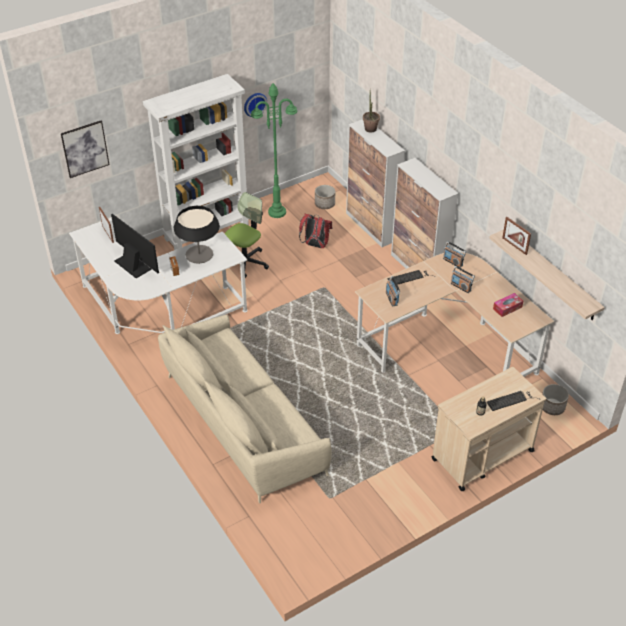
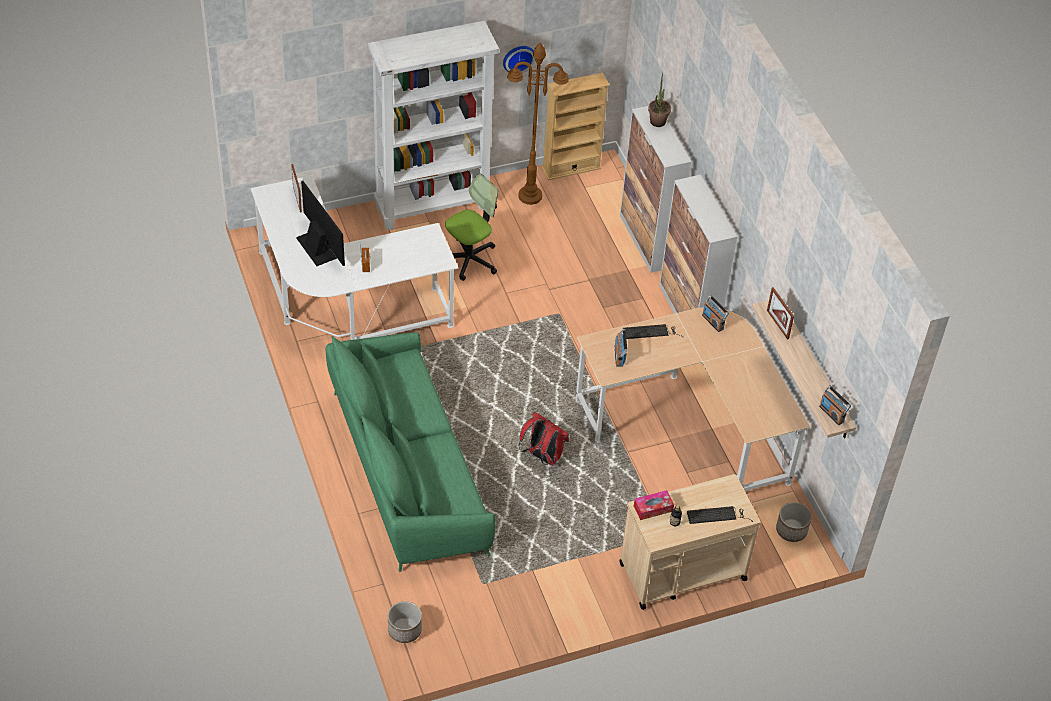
camera: 10 degrees right, 5 degrees up
picture [61,121,110,178] -> none
beige sofa [158,314,331,504] -> green sofa [325,332,495,572]
table lamp [173,206,220,264] -> none
green floor lamp [251,83,297,218] -> brown floor lamp [507,43,569,205]
red backpack [299,214,332,248] -> red backpack moved to [518,412,569,465]
planter [315,185,335,209] -> planter moved to [388,601,422,643]
radio [451,266,475,293] -> radio moved to [819,385,851,425]
tissue box [493,293,523,317] -> tissue box moved to [634,490,674,520]
none -> beige bookcase [542,73,610,180]

